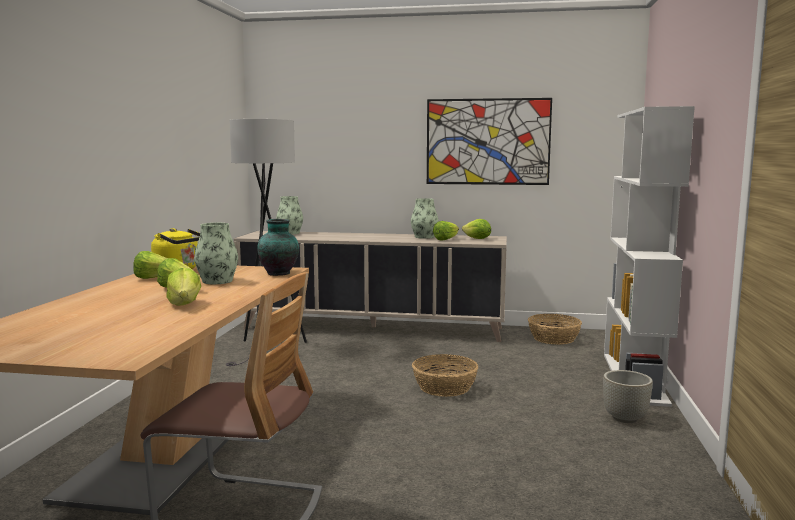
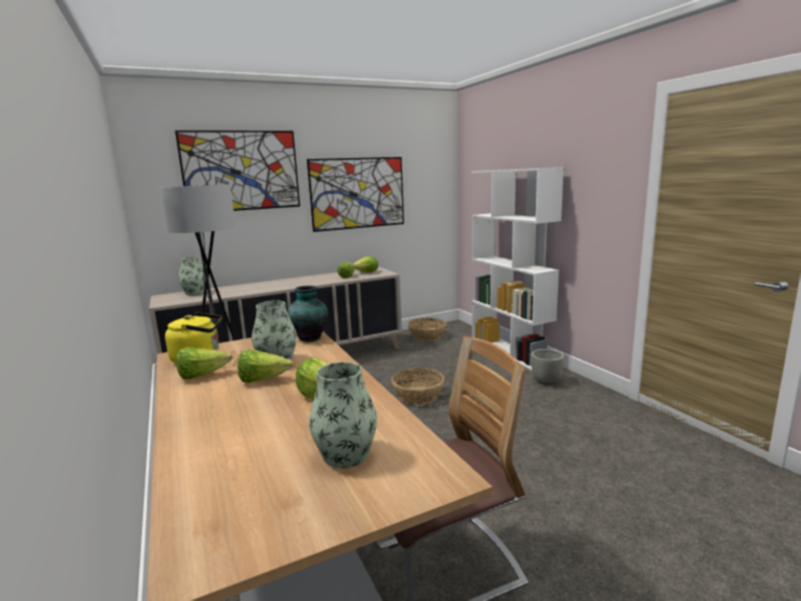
camera: 35 degrees left, 5 degrees up
vase [411,198,439,239] -> vase moved to [309,362,377,468]
none -> picture [175,130,300,211]

